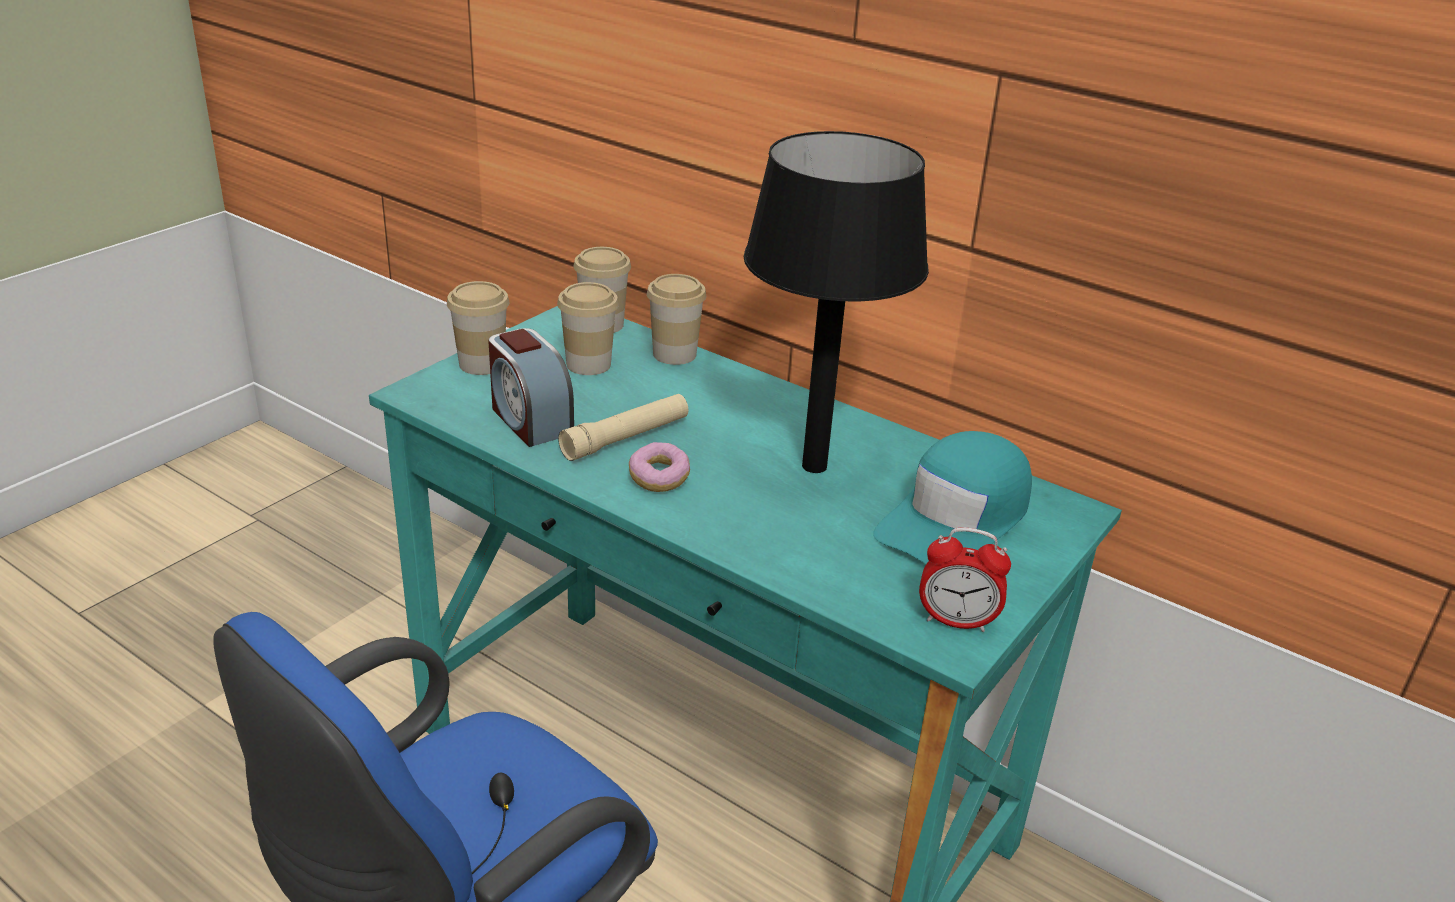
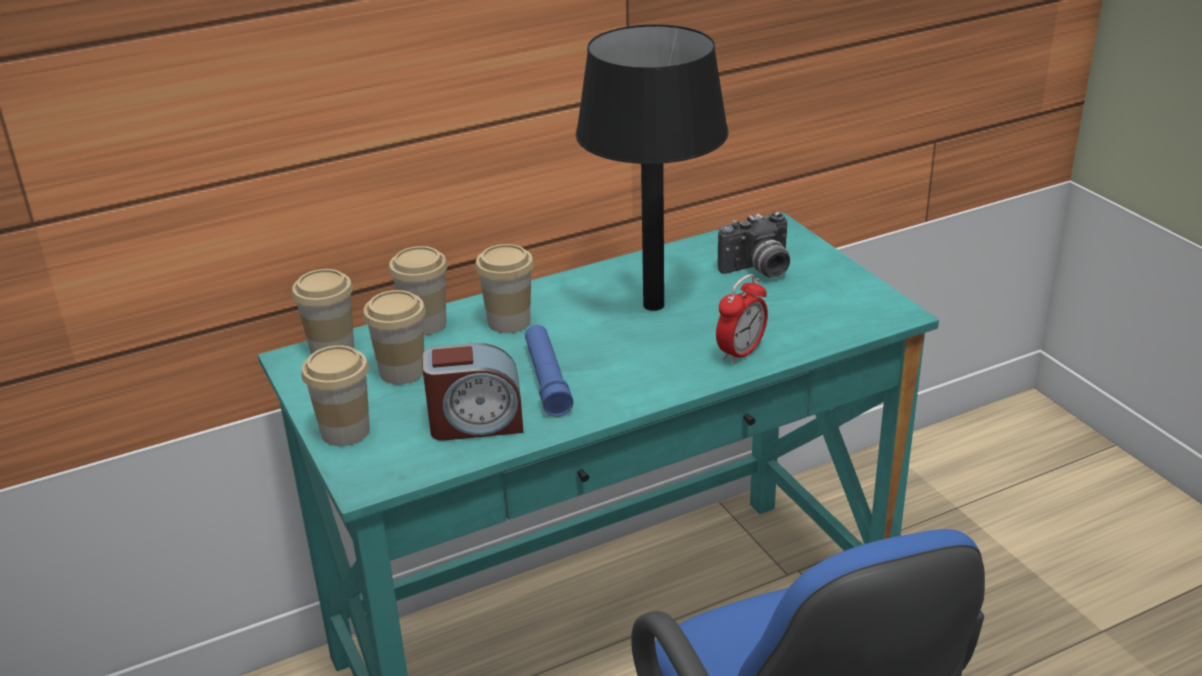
camera: 60 degrees left, 0 degrees up
beige flashlight [558,394,688,461] -> blue flashlight [525,325,573,417]
donut [629,442,690,492] -> none
turquoise cap [873,431,1032,564] -> camera [718,211,790,278]
alarm clock [919,527,1011,632] -> alarm clock moved to [716,274,768,364]
none -> cup [475,244,534,333]

